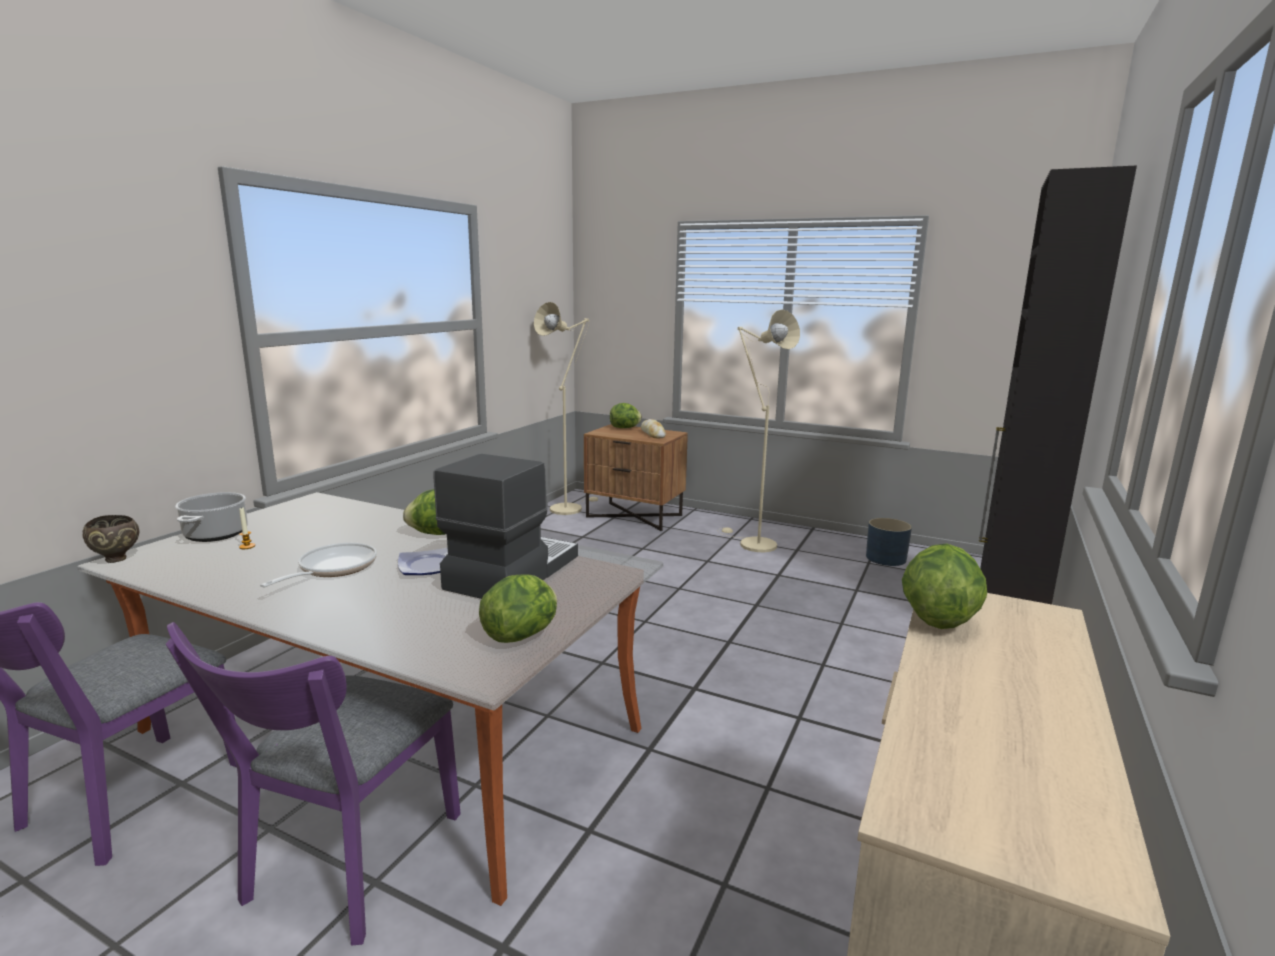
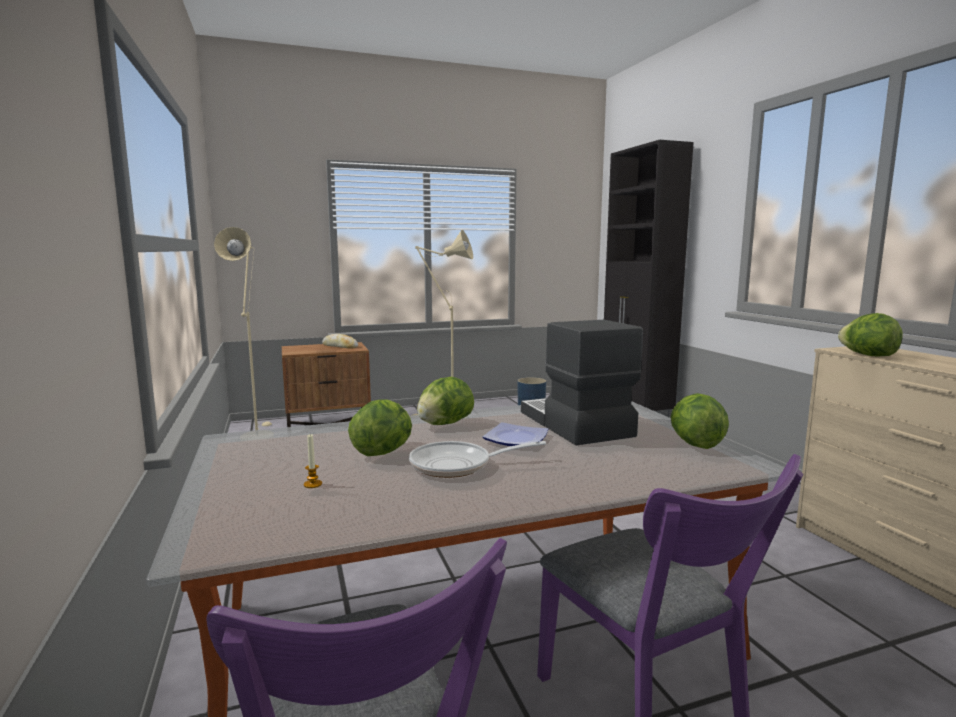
camera: 45 degrees left, 5 degrees down
brown bowl [82,515,140,563] -> none
cooking pot [175,492,248,542] -> none
frying pan [260,543,377,587] -> frying pan turned 75 degrees counterclockwise [409,441,546,478]
lettuce [610,403,642,428] -> lettuce moved to [348,399,412,456]

